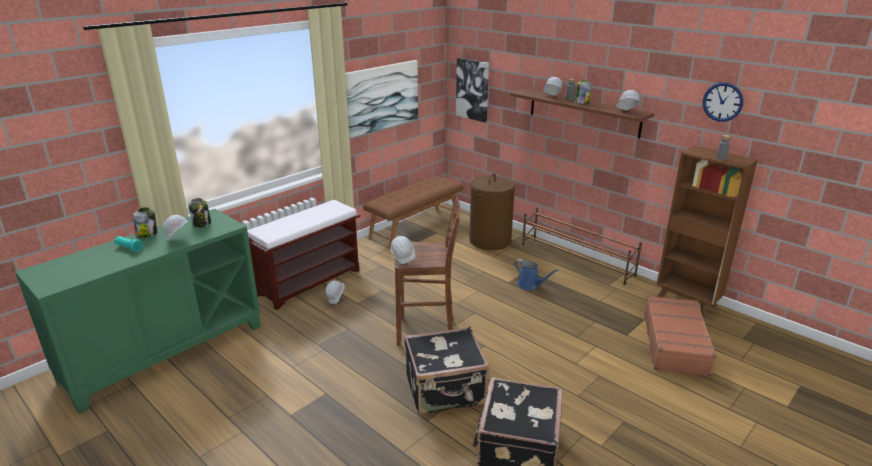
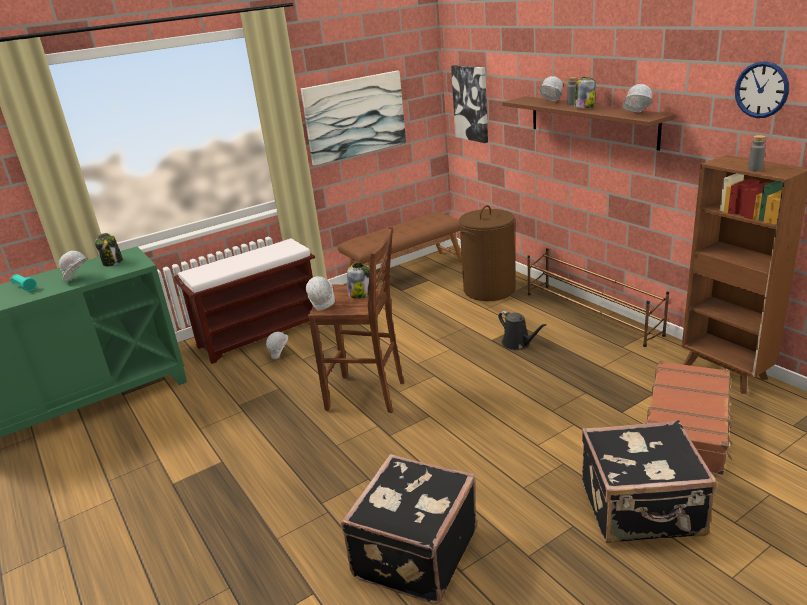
camera: 15 degrees right, 0 degrees up
jar [133,207,157,238] -> jar moved to [347,263,370,299]
black suitcase [404,327,489,415] -> black suitcase moved to [582,420,717,543]
blue watering can [514,259,559,290] -> black watering can [498,311,547,350]

